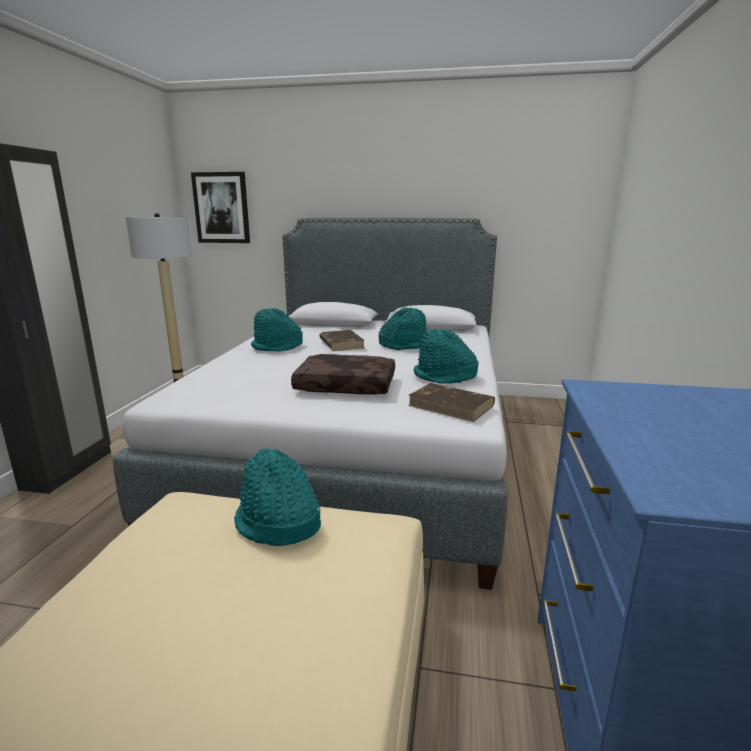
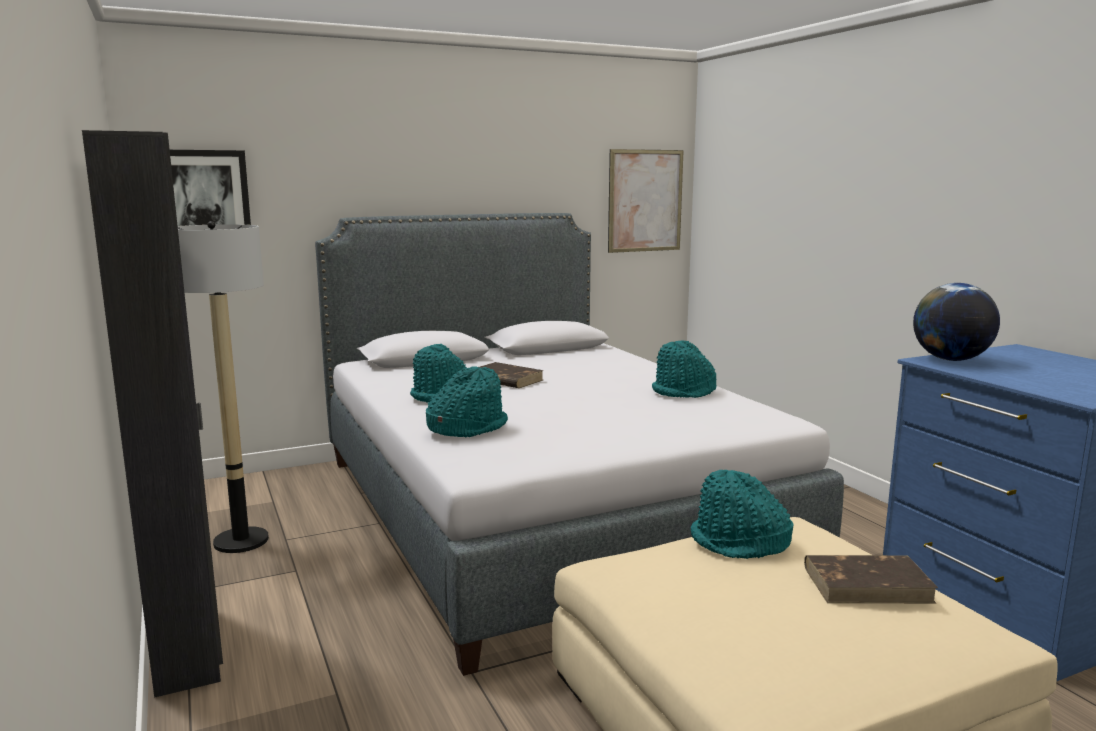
camera: 35 degrees left, 5 degrees down
brown pillow [291,354,395,395] -> none
turquoise hat [379,307,427,350] -> turquoise hat moved to [426,366,508,437]
brown book [408,383,495,422] -> brown book moved to [804,555,938,603]
none -> picture [608,149,684,253]
none -> globe [913,283,1000,361]

